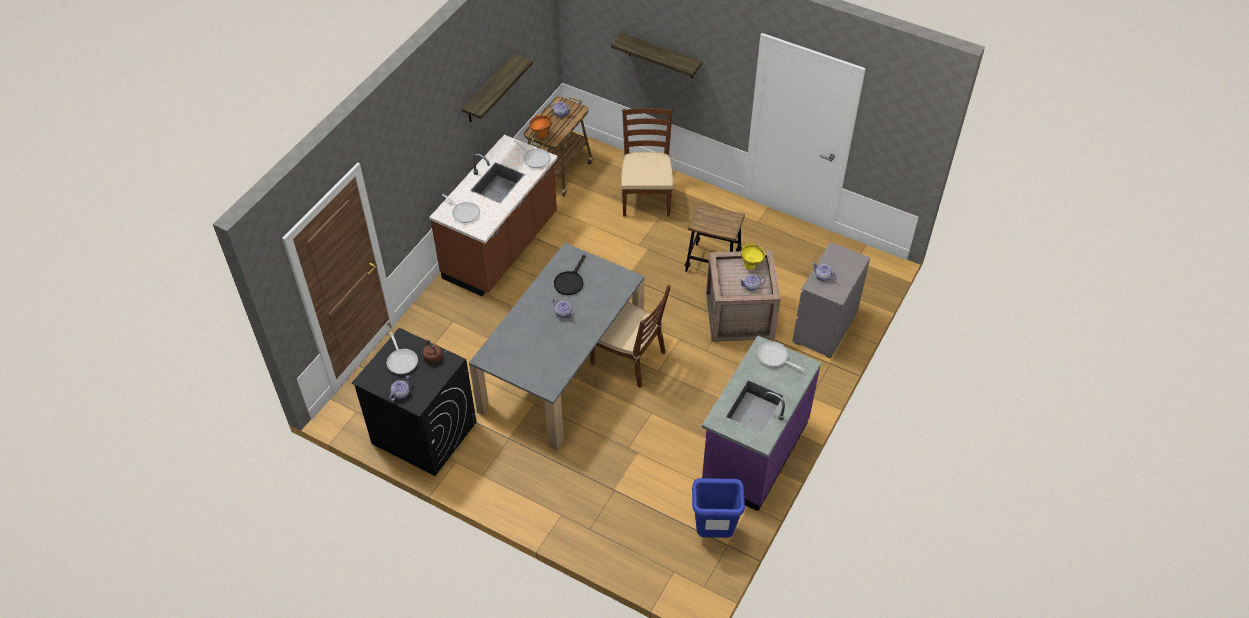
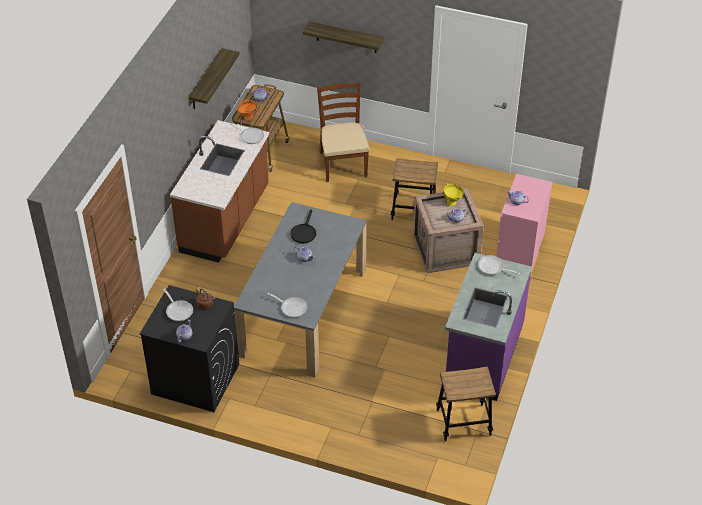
camera: 10 degrees left, 5 degrees down
frying pan [442,194,480,223] -> frying pan moved to [267,292,308,318]
brown chair [590,285,671,388] -> none
blue trash can [692,478,745,538] -> stool [436,366,496,442]
grey dresser [793,242,870,359] -> pink dresser [496,174,552,271]

